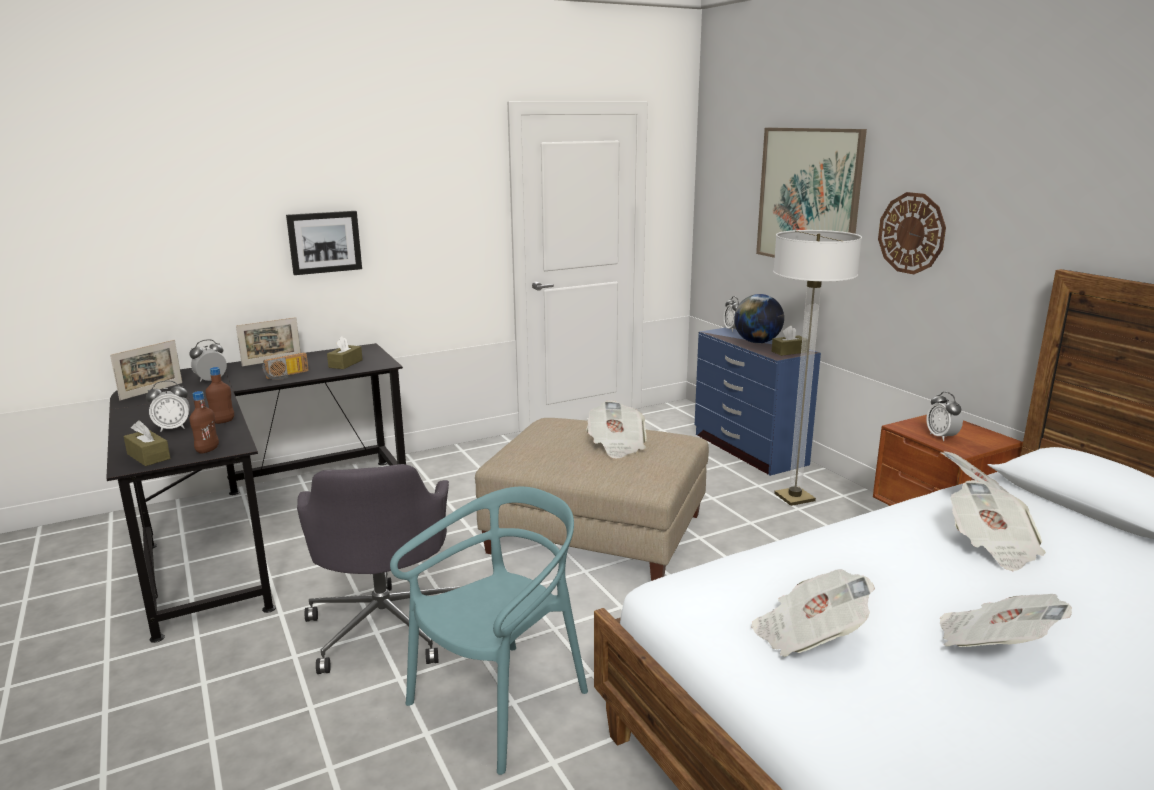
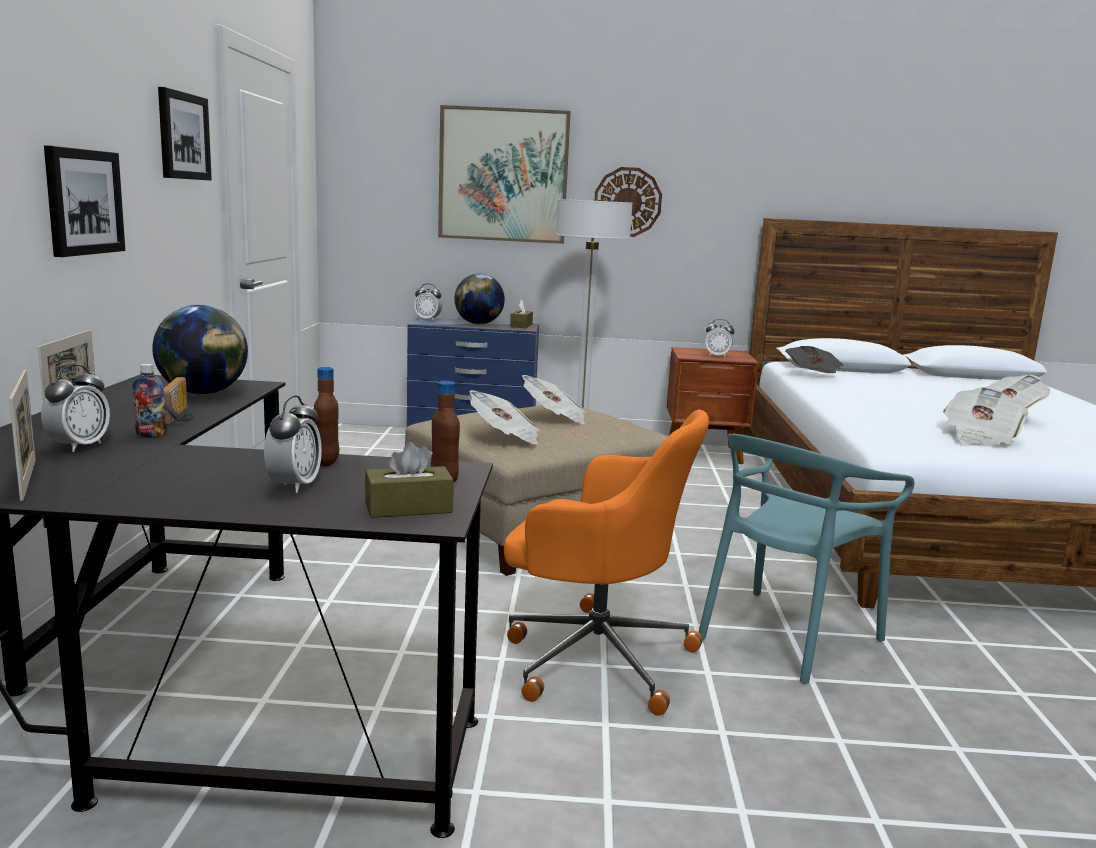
camera: 60 degrees left, 5 degrees down
alarm clock [189,339,227,382] -> alarm clock turned 150 degrees counterclockwise [41,364,110,452]
grey office chair [297,464,460,674] -> orange office chair [504,410,709,716]
brown tissue box [327,336,363,369] -> globe [152,305,248,395]
turquoise chair [390,487,588,775] -> turquoise chair turned 120 degrees counterclockwise [699,434,914,684]
newspaper [950,480,1046,571] -> newspaper moved to [469,390,539,444]
none -> bottle [132,364,166,437]
none -> picture [158,87,212,181]

